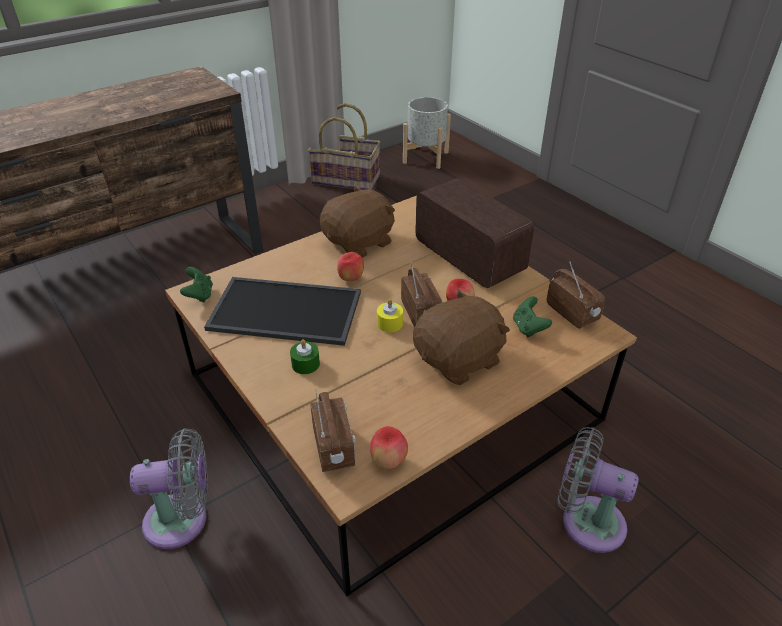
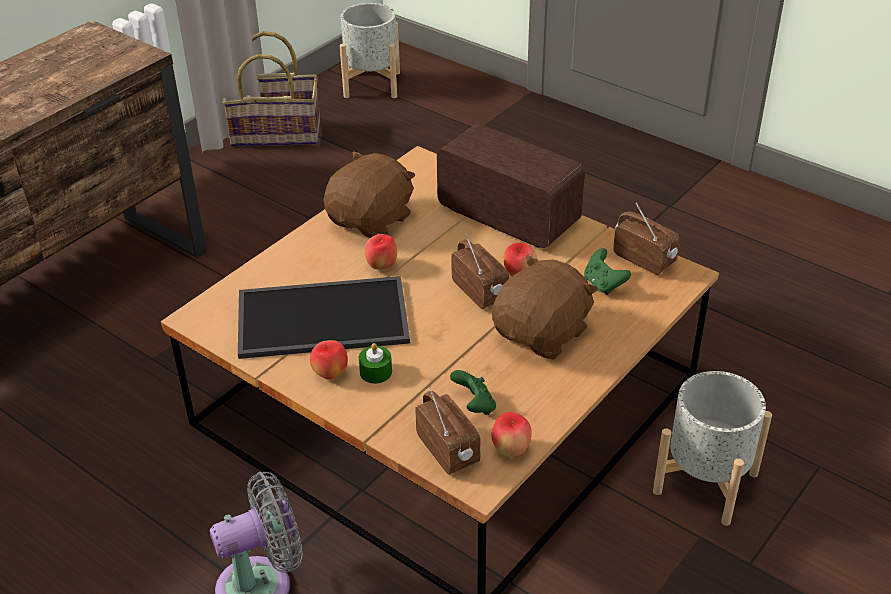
camera: 15 degrees left, 0 degrees up
green game controller [180,267,213,303] -> green game controller moved to [450,370,496,415]
yellow candle [377,299,403,332] -> none
grey fan [558,427,639,553] -> grey planter [653,371,772,526]
none -> apple [310,340,348,380]

